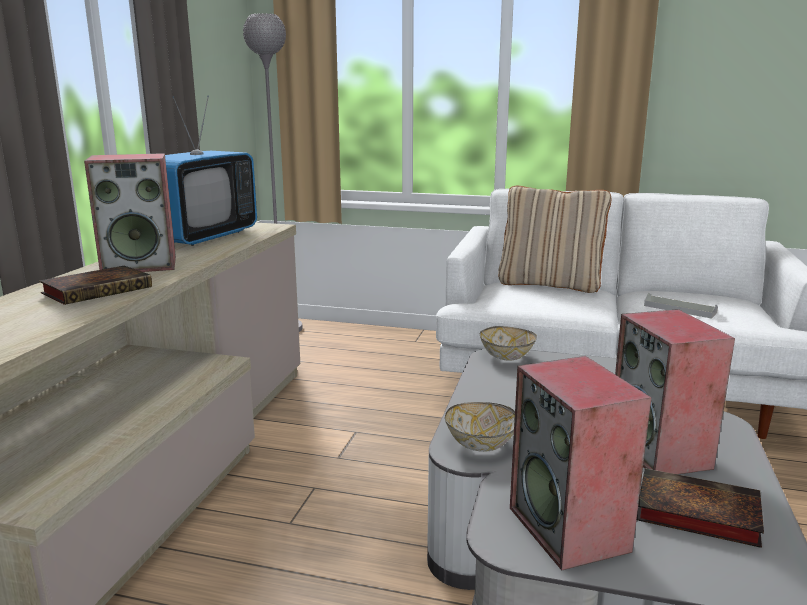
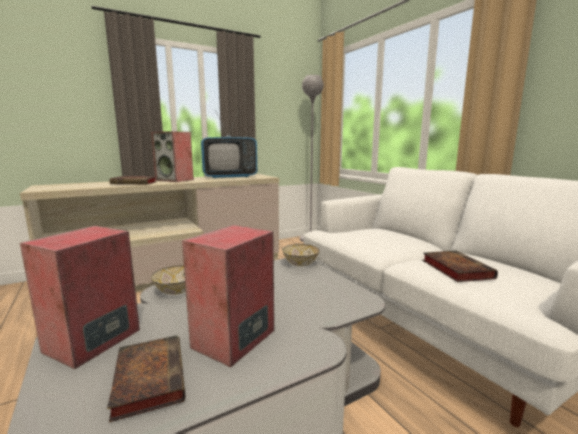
camera: 45 degrees right, 5 degrees down
beige pillow [498,186,612,293] -> none
grey tray [644,293,718,319] -> book [422,251,498,282]

